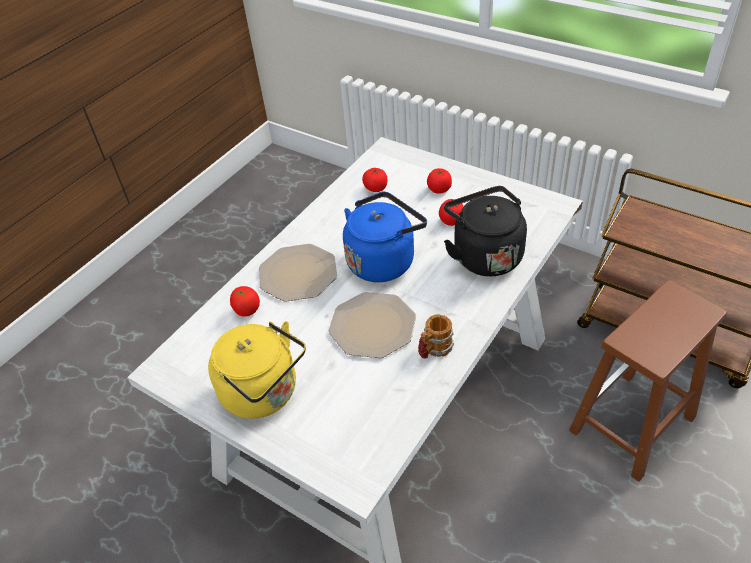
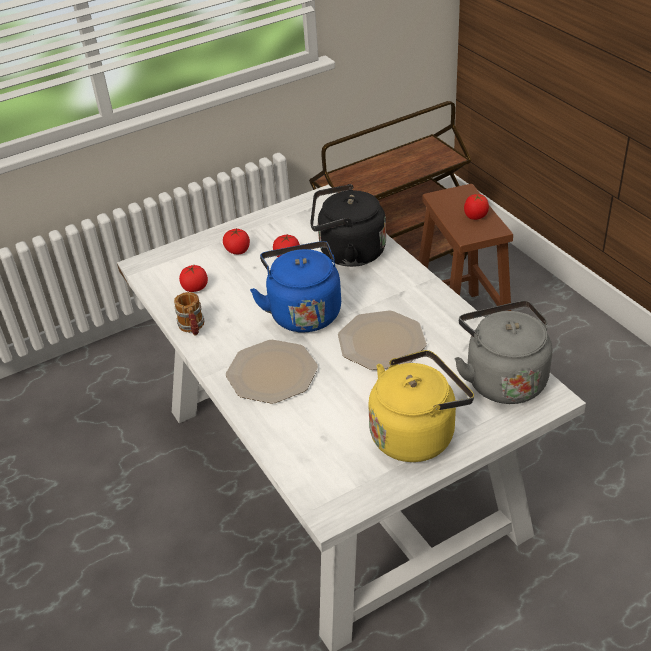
camera: 65 degrees left, 5 degrees down
tomato [230,286,260,317] -> tomato moved to [464,194,489,220]
mug [418,314,454,359] -> mug moved to [174,292,205,336]
none -> grey kettle [454,301,552,404]

